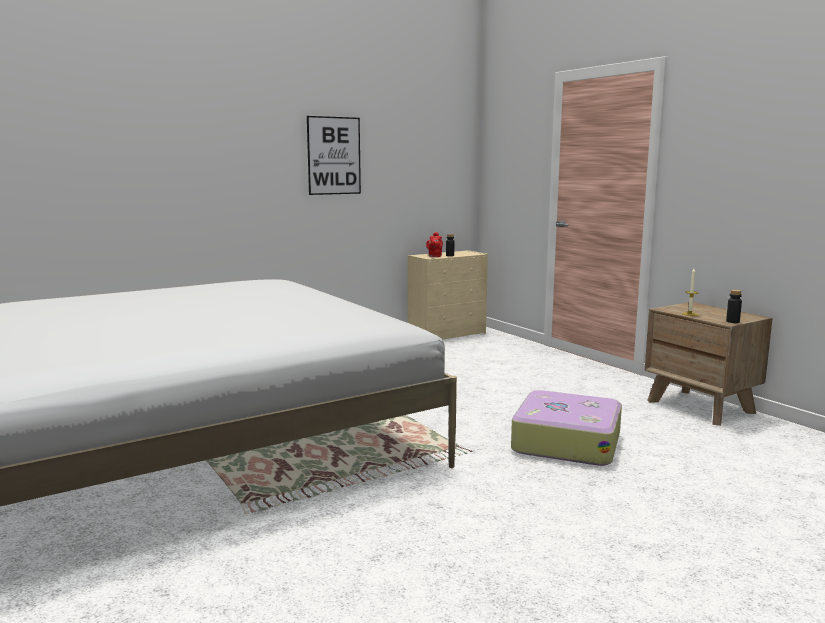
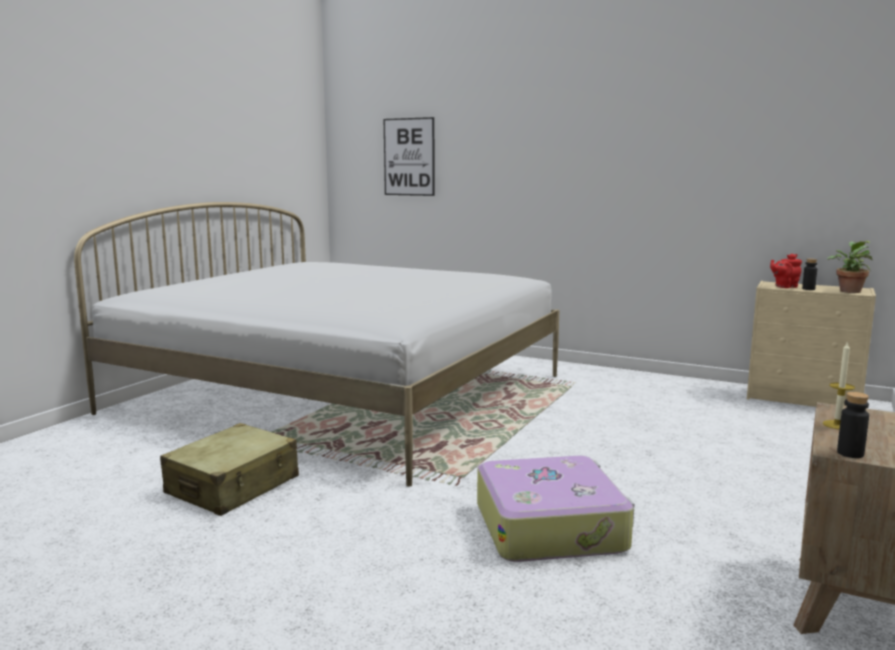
camera: 60 degrees right, 0 degrees up
picture [307,116,361,195] -> picture moved to [384,117,435,196]
none -> beige suitcase [160,423,299,516]
none -> potted plant [827,241,873,293]

